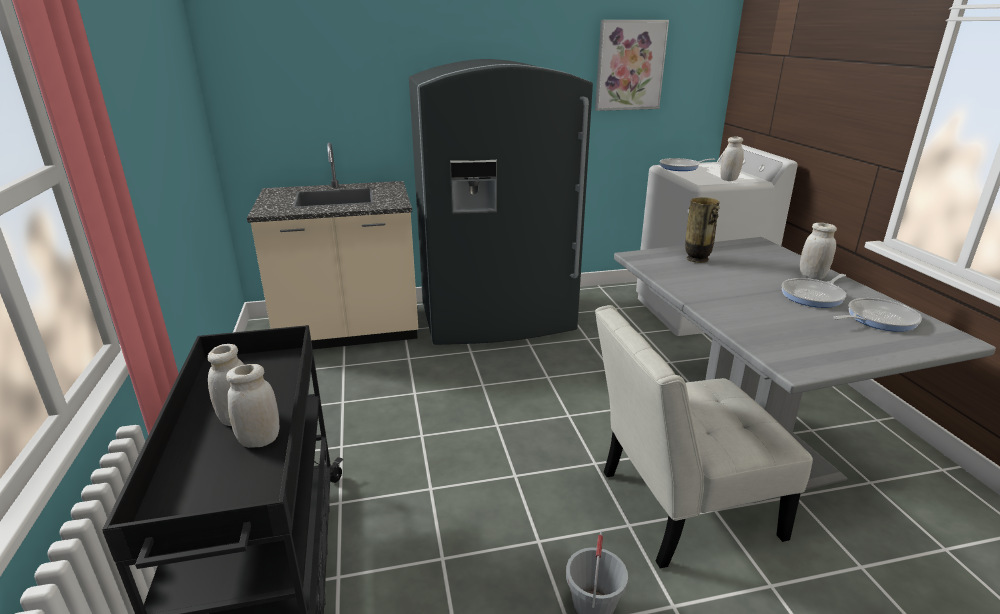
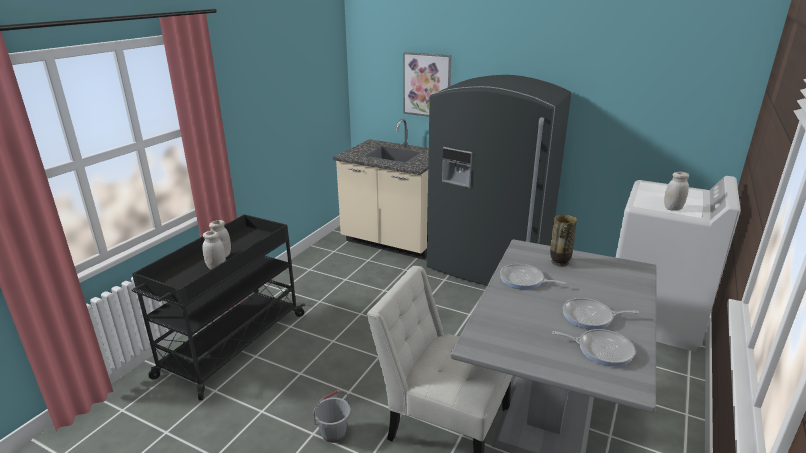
camera: 40 degrees right, 0 degrees up
picture [595,20,669,111] -> picture moved to [403,52,452,117]
frying pan [660,158,715,171] -> frying pan moved to [500,264,566,289]
white jar [800,223,837,279] -> none

